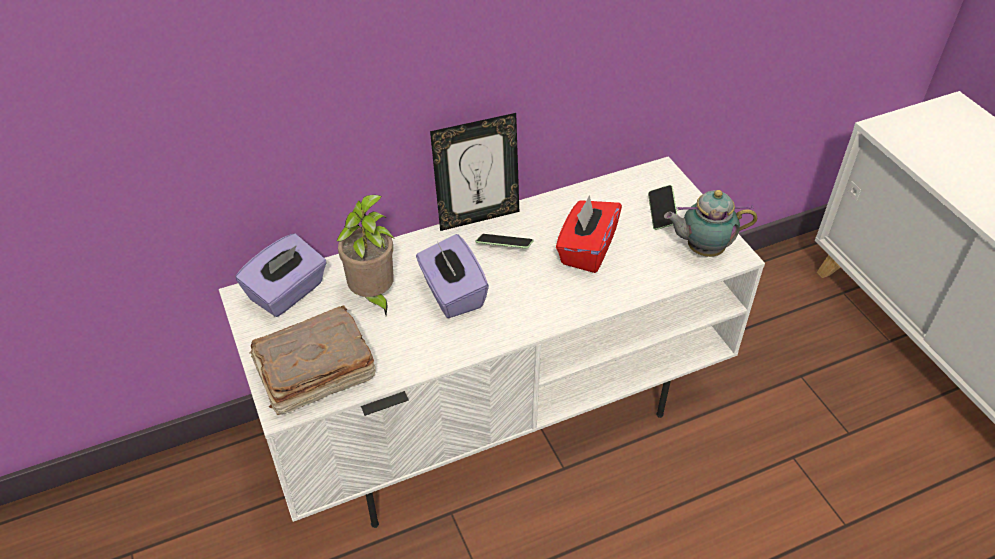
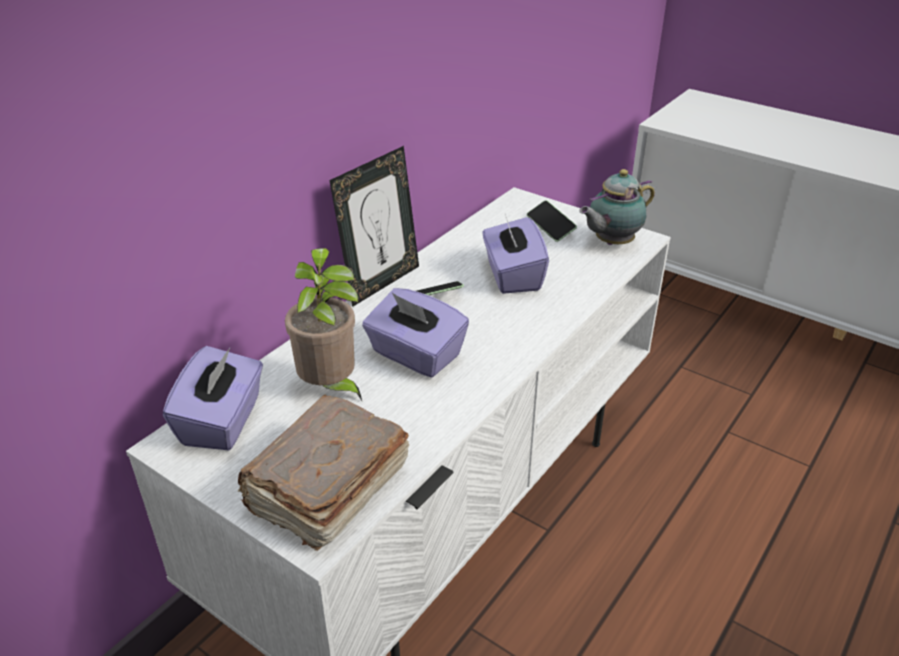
camera: 30 degrees left, 10 degrees down
red tissue box [556,195,622,273] -> purple tissue box [482,214,549,294]

